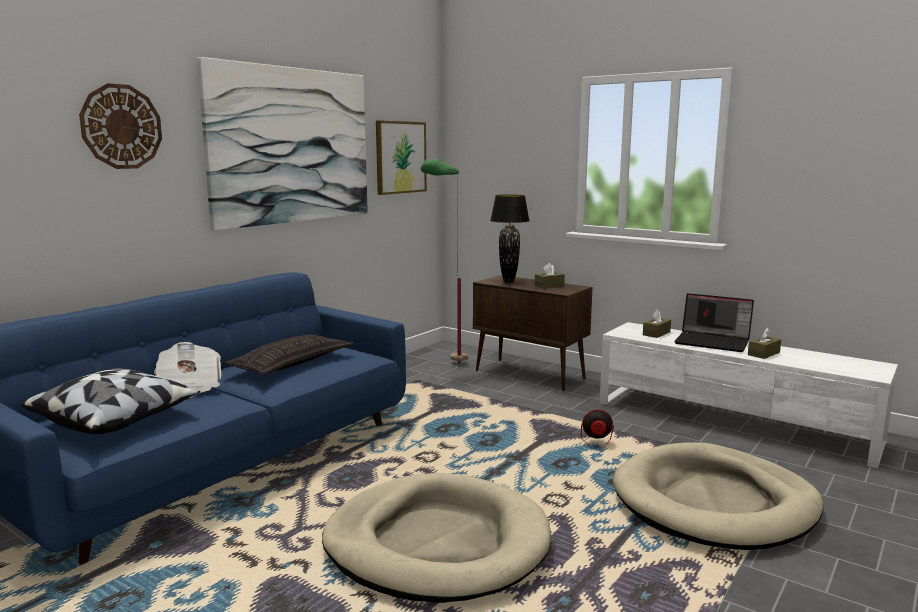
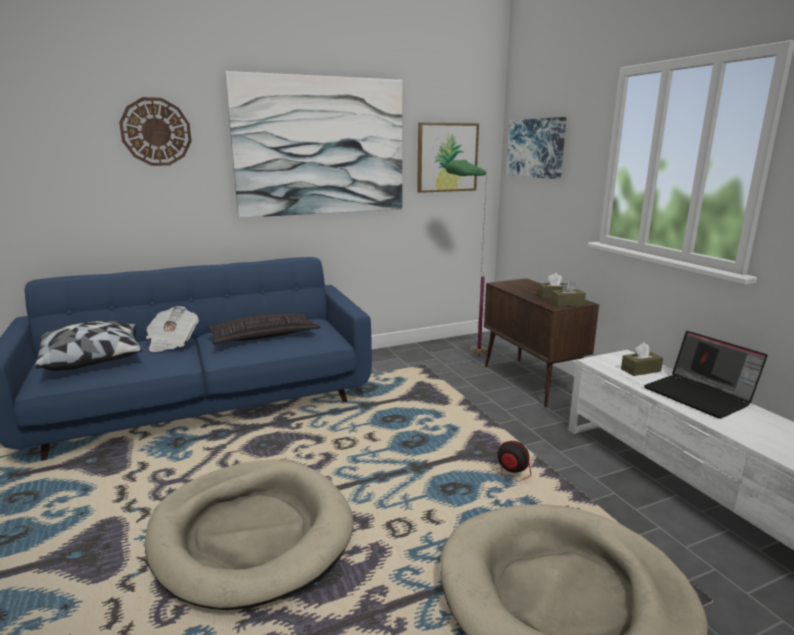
camera: 30 degrees right, 5 degrees up
black table lamp [490,195,530,283] -> none
brown tissue box [748,327,781,359] -> brown tissue box moved to [550,280,586,307]
none -> picture [506,117,566,179]

